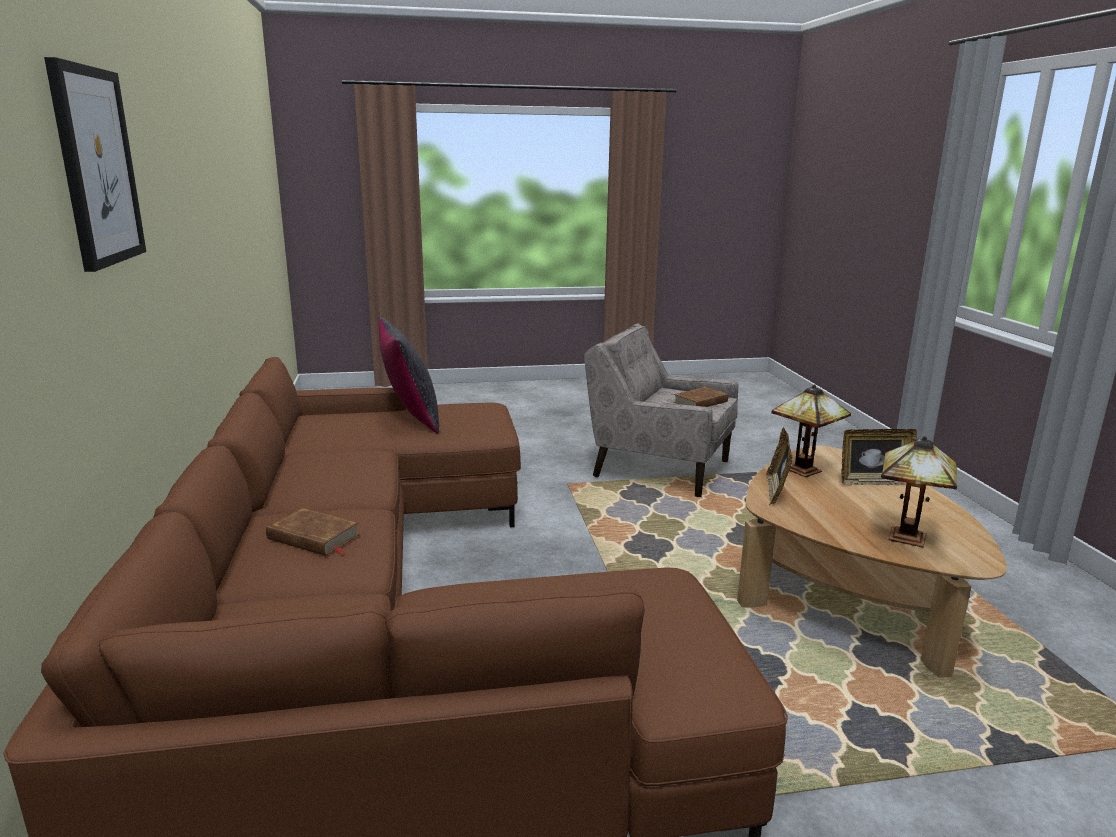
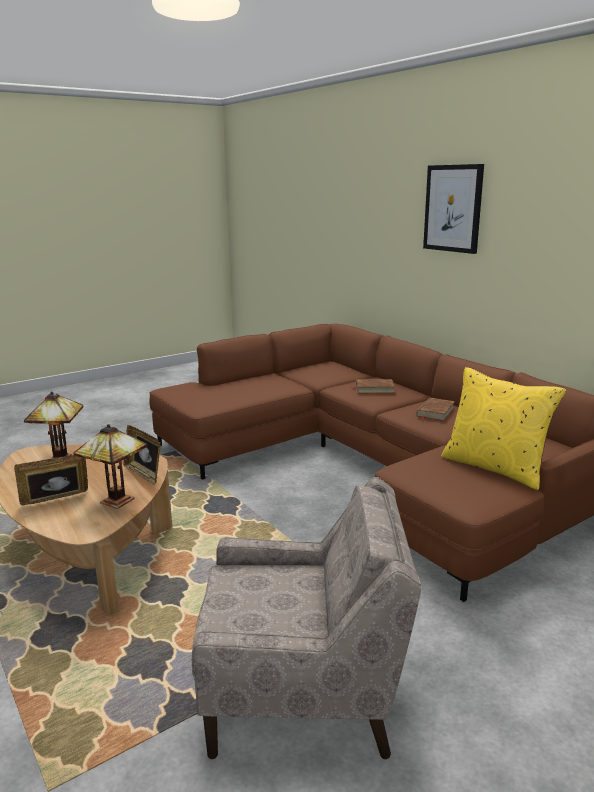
camera: 155 degrees right, 0 degrees up
black pillow [379,317,439,434] -> yellow pillow [441,367,566,490]
brown book [673,387,728,407] -> brown book moved to [417,397,455,421]
picture frame [766,428,793,505] -> picture frame turned 150 degrees clockwise [123,425,161,485]

